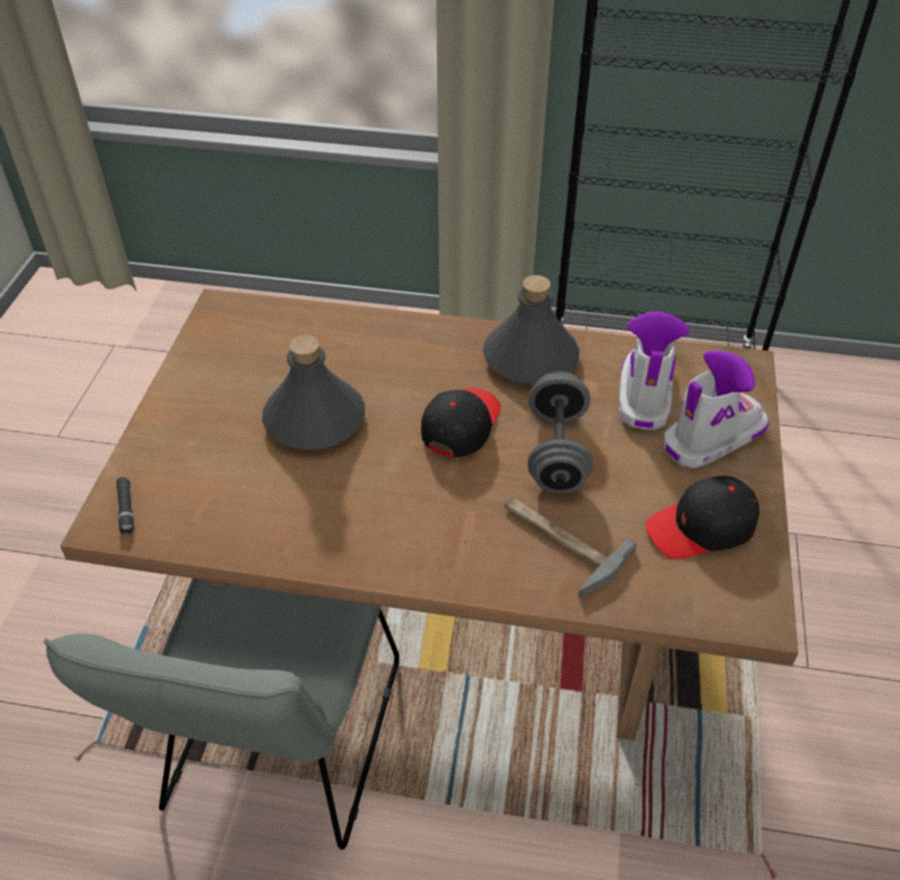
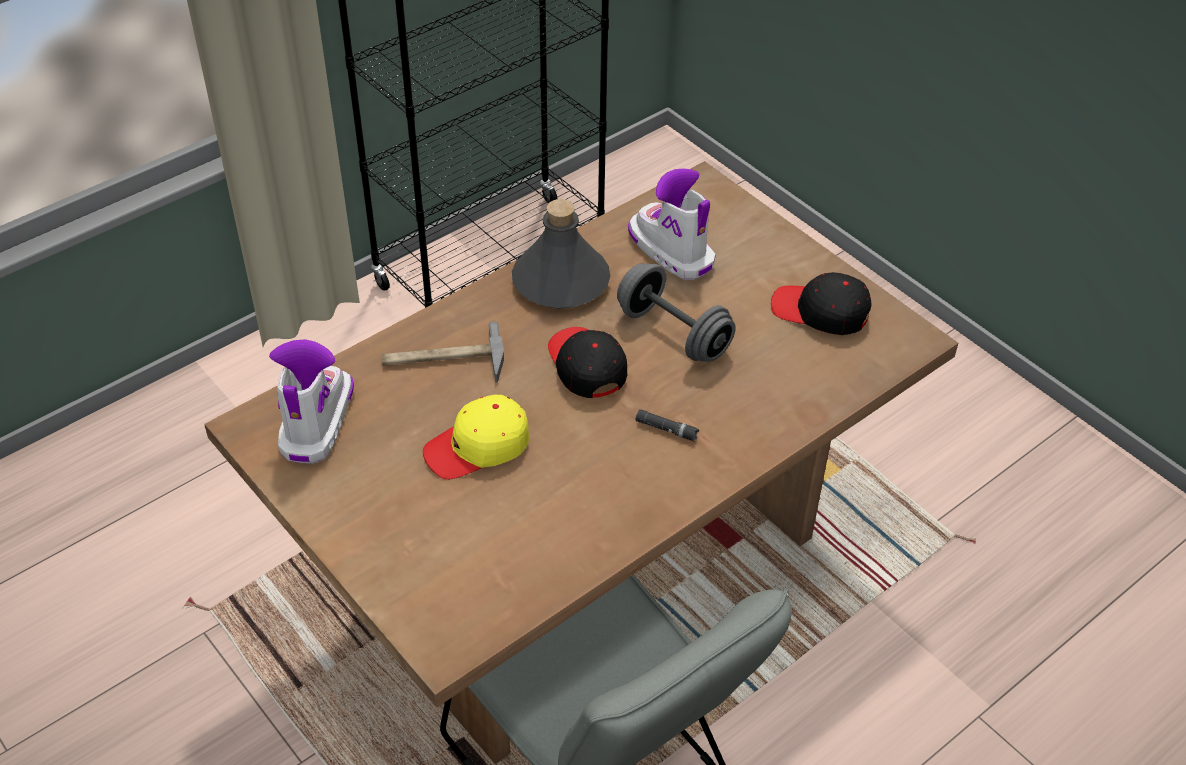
camera: 50 degrees left, 0 degrees up
black flashlight [116,477,134,534] -> black flashlight moved to [636,409,699,442]
grey bottle [262,335,365,450] -> yellow cap [423,395,529,480]
hammer [504,497,637,598] -> hammer moved to [381,321,504,383]
black cap [645,476,760,559] -> black cap turned 90 degrees clockwise [771,272,872,335]
boot [663,351,770,468] -> boot moved to [269,339,354,464]

